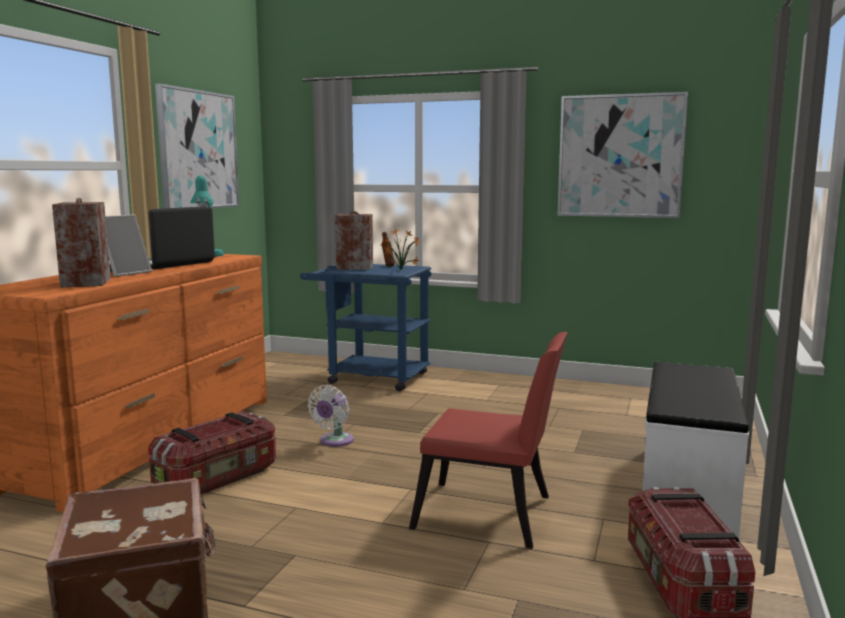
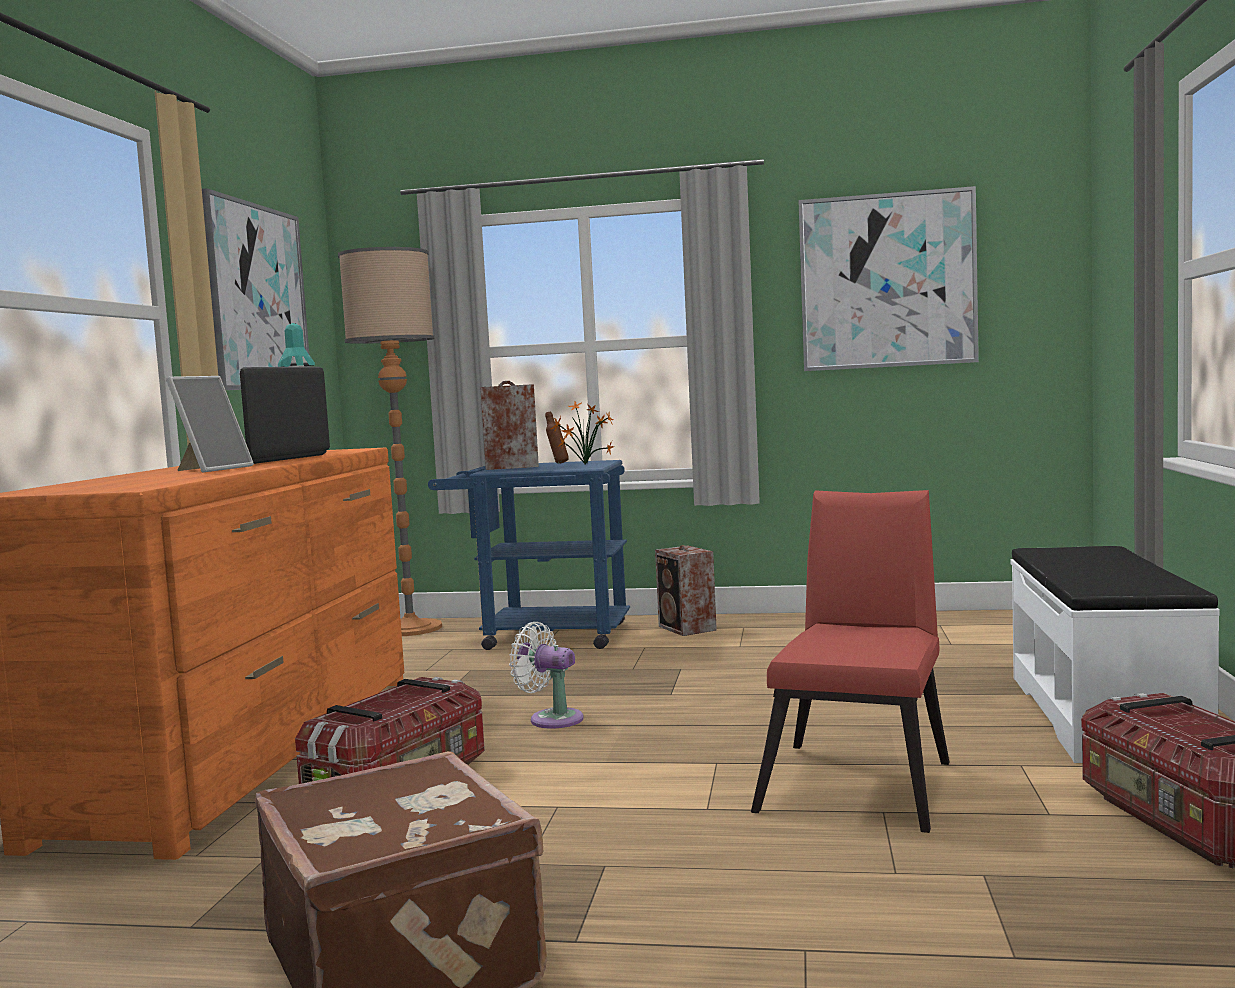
camera: 10 degrees left, 5 degrees down
speaker [52,198,111,288] -> speaker moved to [655,545,717,636]
white fan [308,385,354,447] -> white fan turned 105 degrees clockwise [509,622,584,728]
red chair [409,332,567,549] -> red chair turned 75 degrees counterclockwise [751,490,949,833]
none -> floor lamp [338,247,442,636]

